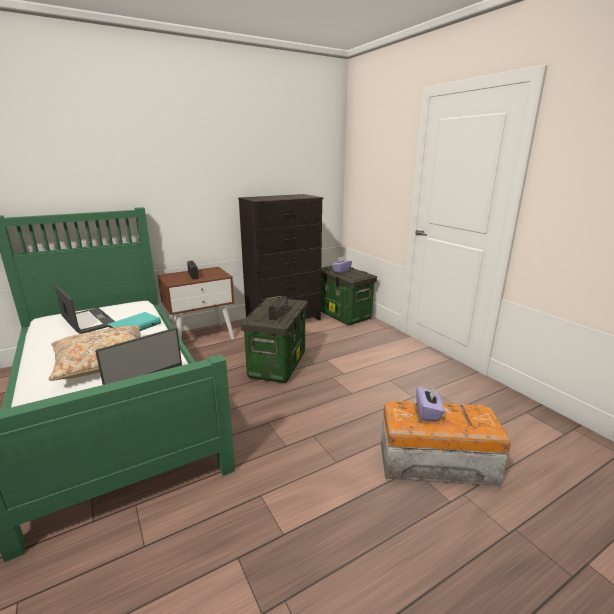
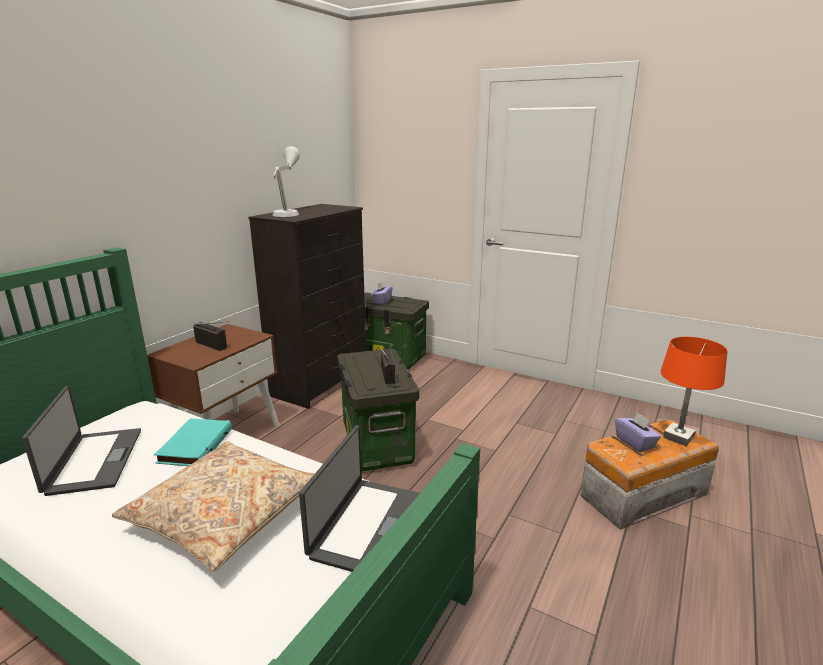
camera: 30 degrees left, 0 degrees up
laptop [55,285,115,334] -> laptop turned 60 degrees clockwise [22,386,141,496]
none -> grey table lamp [273,146,300,217]
none -> orange table lamp [661,337,727,446]

